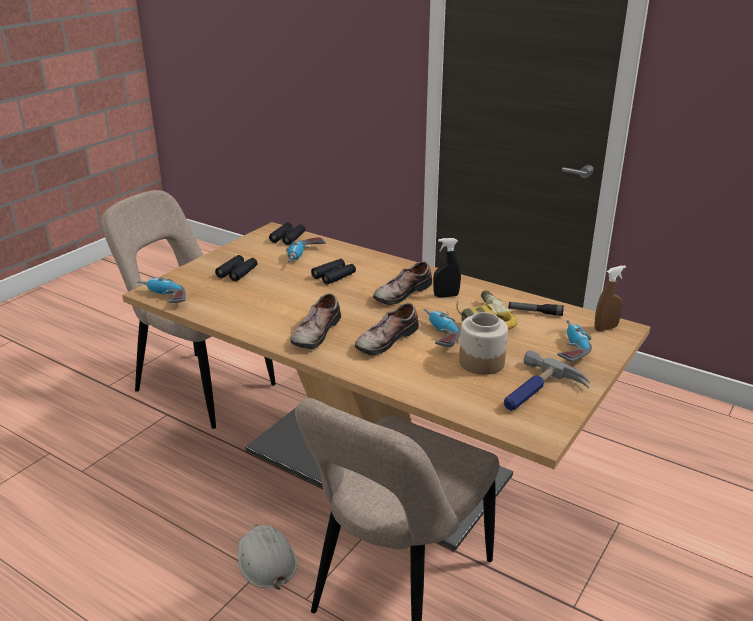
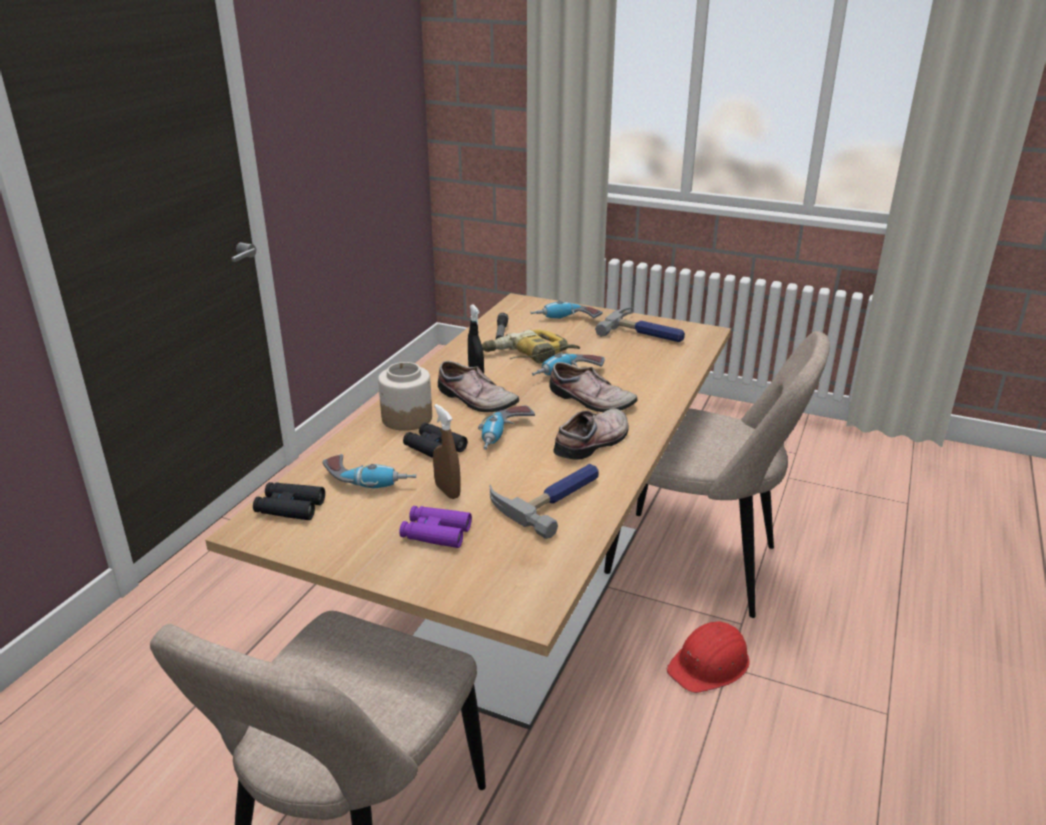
camera: 100 degrees left, 0 degrees up
power drill [137,277,186,303] -> power drill moved to [478,405,535,450]
black binoculars [215,255,257,281] -> purple binoculars [399,506,472,548]
white hard hat [238,525,298,590] -> red hard hat [667,622,749,693]
shoe [290,293,341,349] -> shoe turned 60 degrees counterclockwise [554,408,629,460]
jar [459,312,508,375] -> jar moved to [378,362,432,431]
brown spray bottle [594,265,626,331] -> brown spray bottle moved to [433,404,461,499]
none -> hammer [490,464,599,539]

